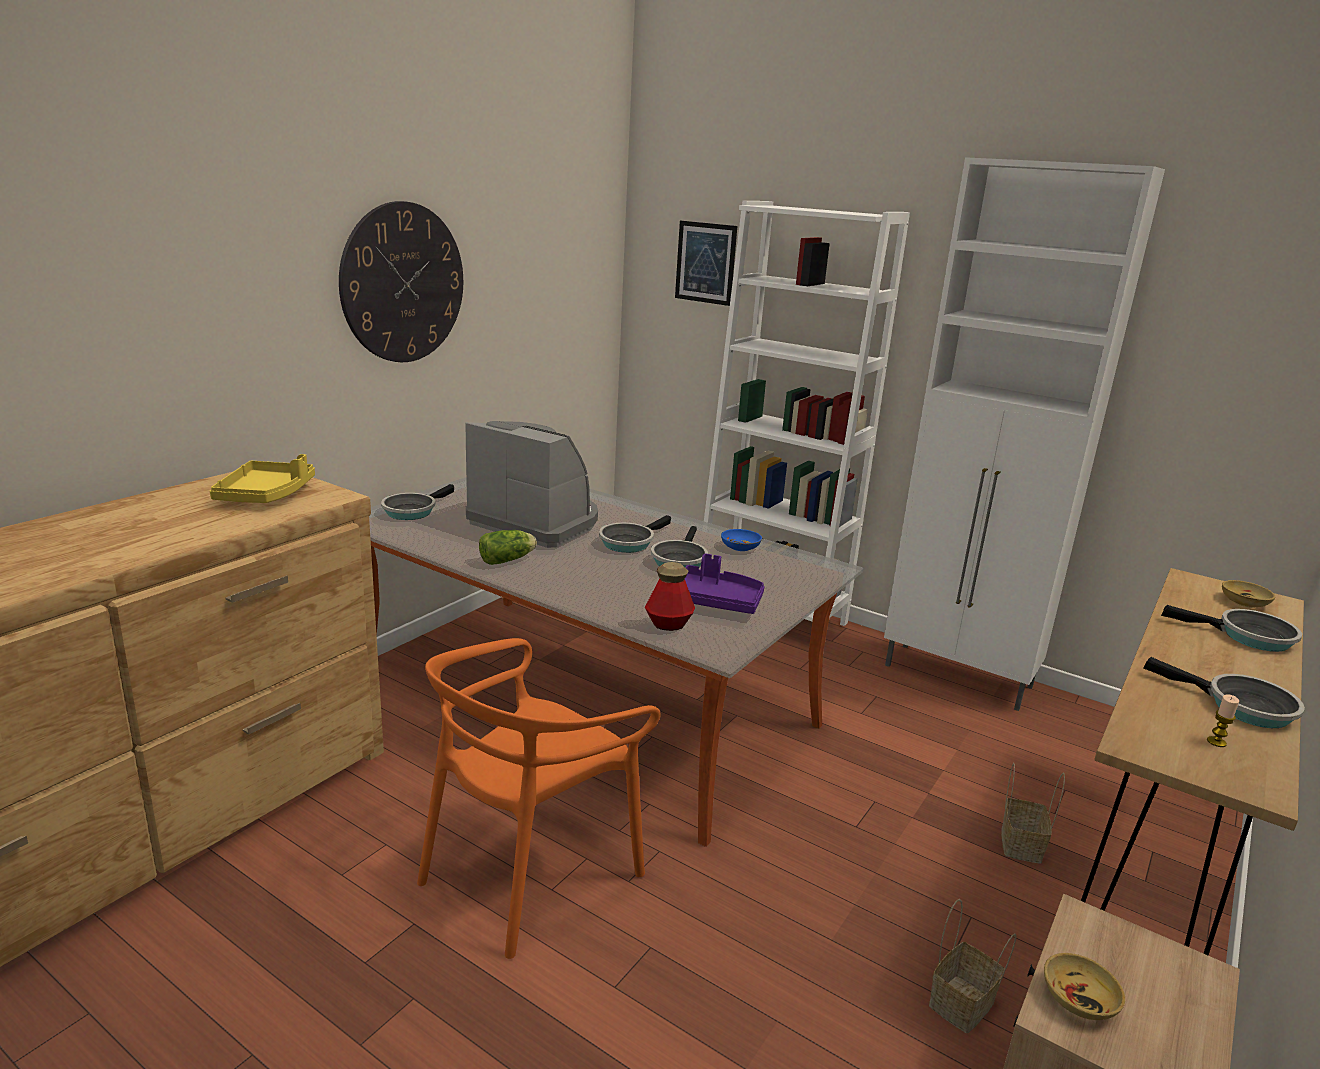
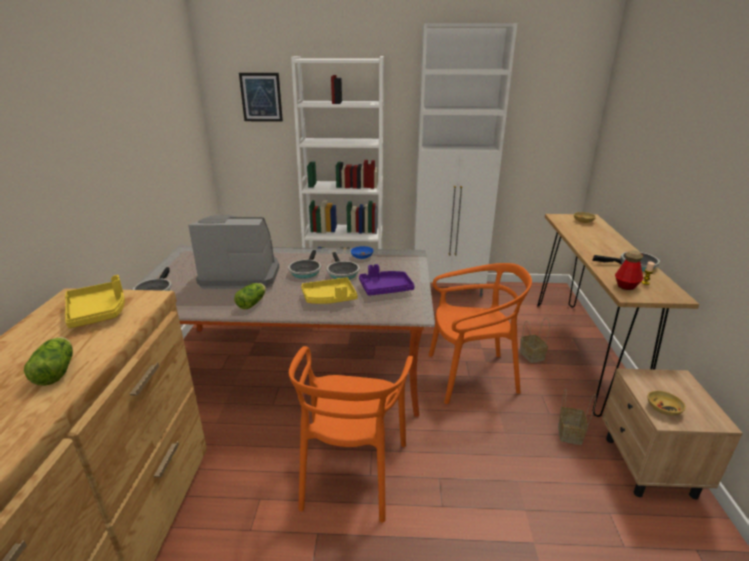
camera: 30 degrees left, 5 degrees up
wall clock [339,201,463,362] -> none
bottle [645,562,695,631] -> bottle moved to [615,250,643,290]
frying pan [1161,605,1302,652] -> none
none -> lettuce [24,337,73,386]
none -> yellow tray [301,277,358,304]
none -> orange chair [429,263,532,404]

